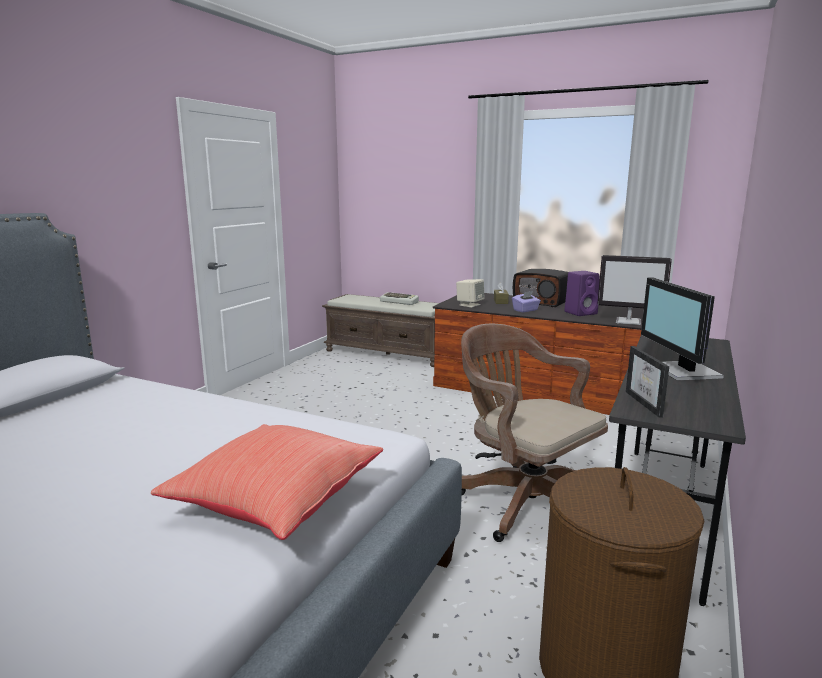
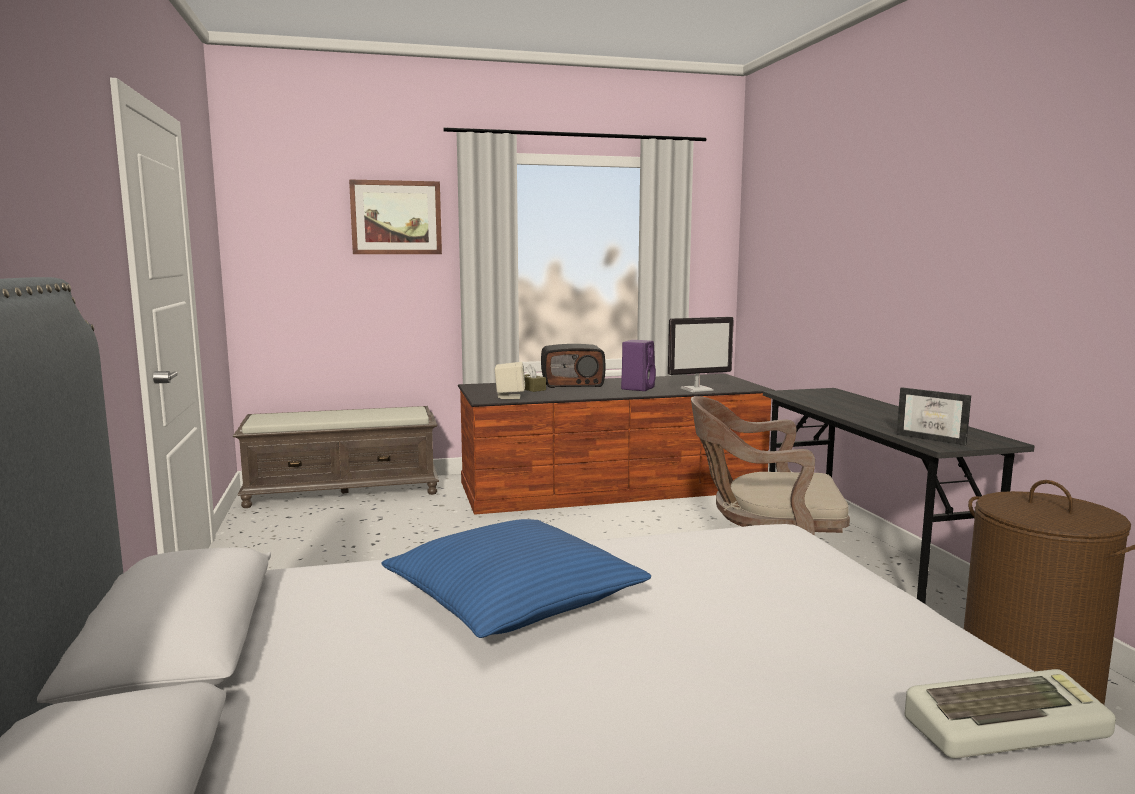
camera: 40 degrees left, 5 degrees down
red pillow [151,424,383,540] -> none
keyboard [380,292,419,305] -> keyboard moved to [905,669,1116,759]
purple tissue box [512,291,541,312] -> none
monitor [641,277,724,380] -> none
none -> picture [349,179,442,254]
none -> blue pillow [381,519,651,638]

